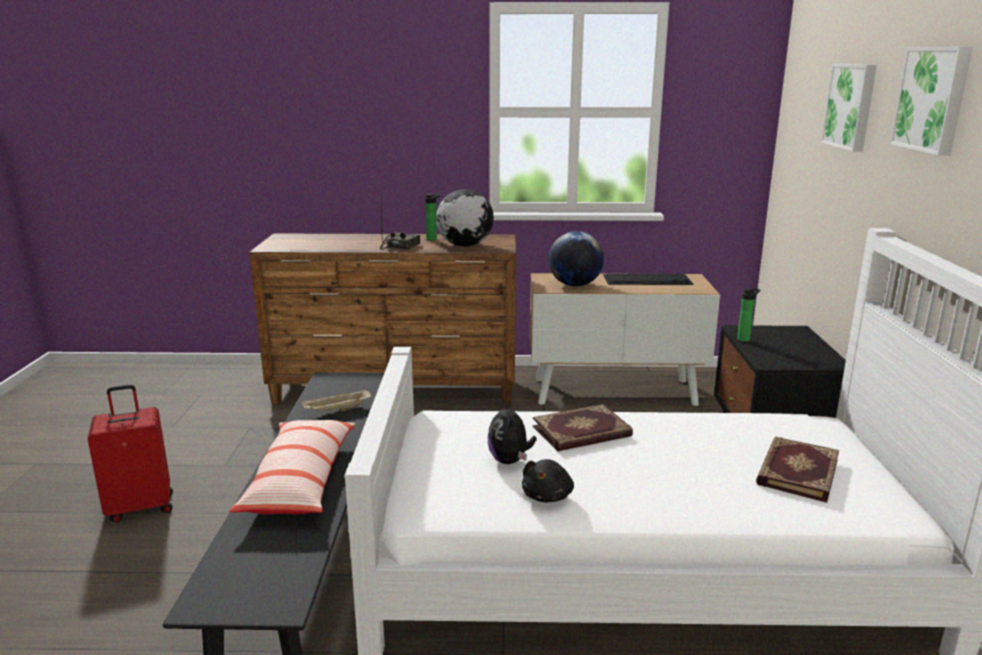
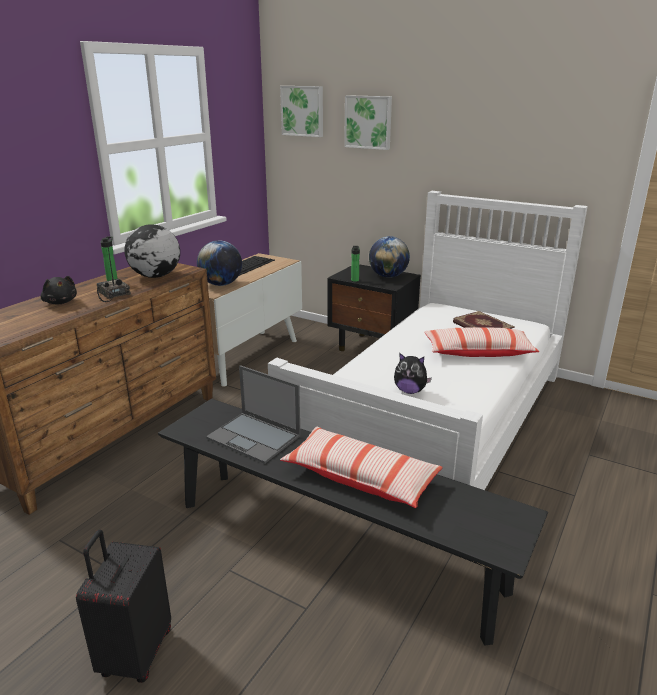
camera: 60 degrees left, 5 degrees up
red suitcase [88,385,173,522] -> black suitcase [76,529,171,683]
beige tray [301,388,372,412] -> laptop [206,365,301,464]
black plush toy [522,459,574,503] -> black plush toy moved to [41,276,77,304]
book [533,404,633,451] -> none
picture [890,47,973,156] -> picture moved to [280,86,323,137]
none -> globe [369,236,410,278]
none -> pillow [424,327,539,357]

